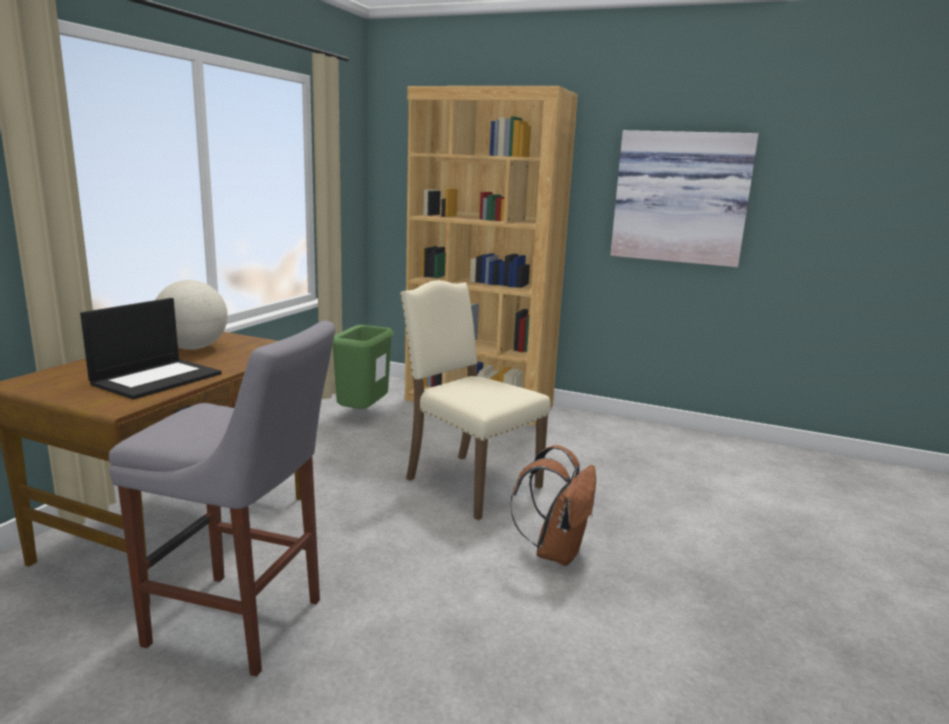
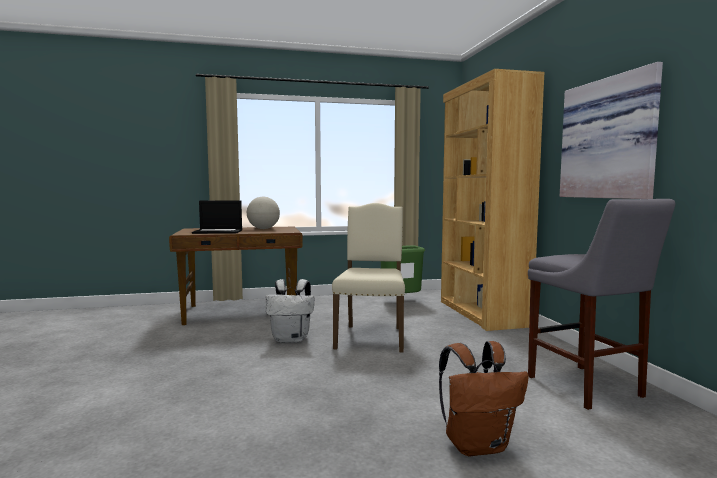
camera: 55 degrees right, 10 degrees down
grey stool [109,321,335,677] -> grey stool moved to [528,199,675,410]
brown backpack [510,445,596,566] -> brown backpack moved to [439,341,529,456]
none -> white backpack [266,279,314,343]

